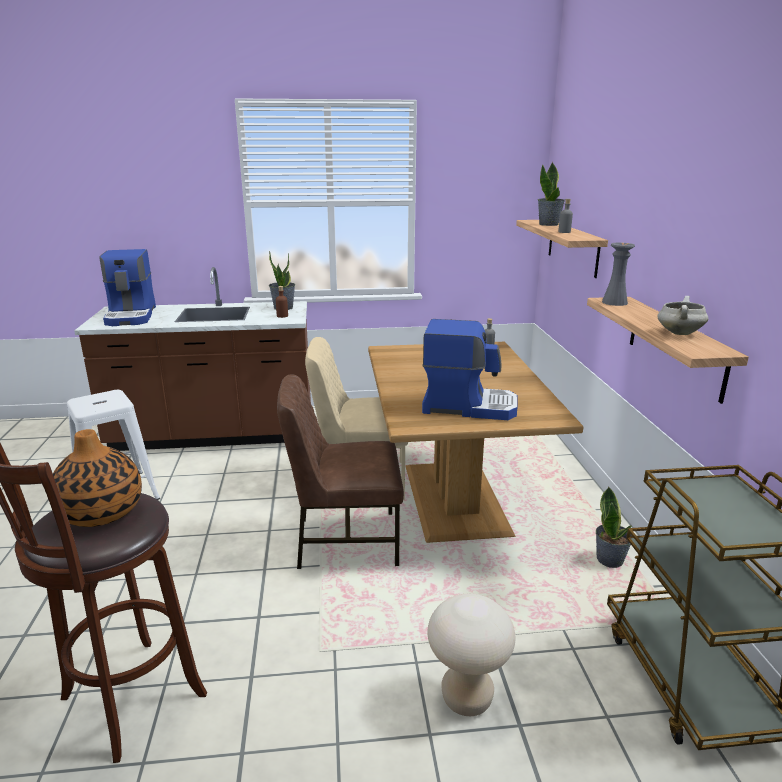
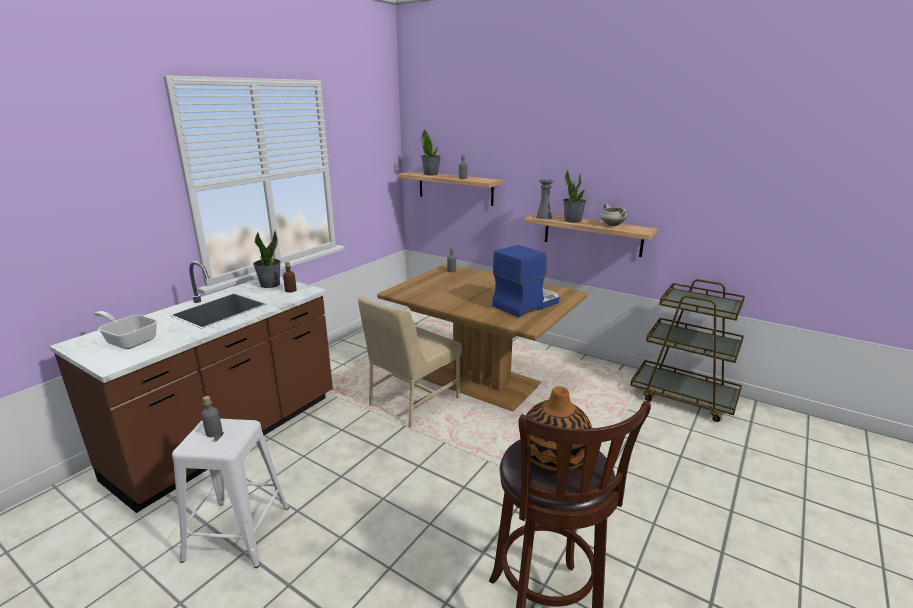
camera: 50 degrees left, 0 degrees up
coffee machine [99,249,156,326] -> frying pan [94,311,157,349]
brown chair [277,374,404,569] -> none
beige stool [427,594,516,716] -> none
potted plant [596,487,632,568] -> potted plant moved to [563,170,586,223]
none -> grey bottle [201,396,223,437]

